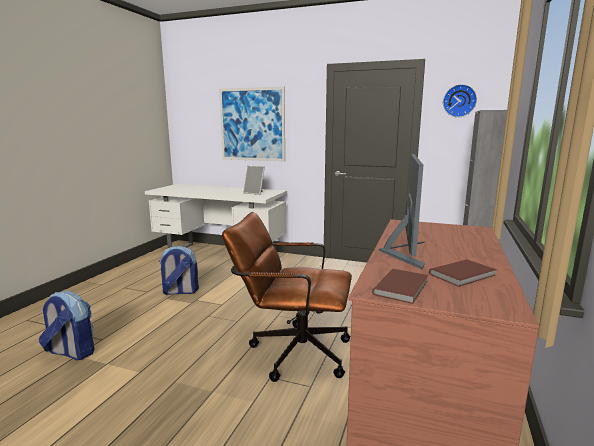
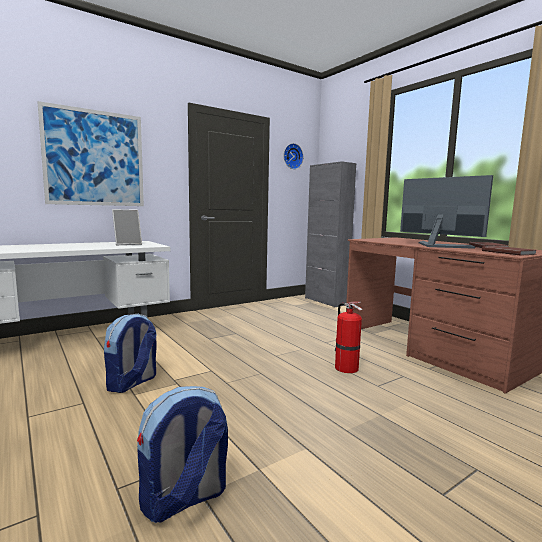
camera: 55 degrees left, 5 degrees down
brown office chair [222,212,352,382] -> fire extinguisher [335,302,362,373]

